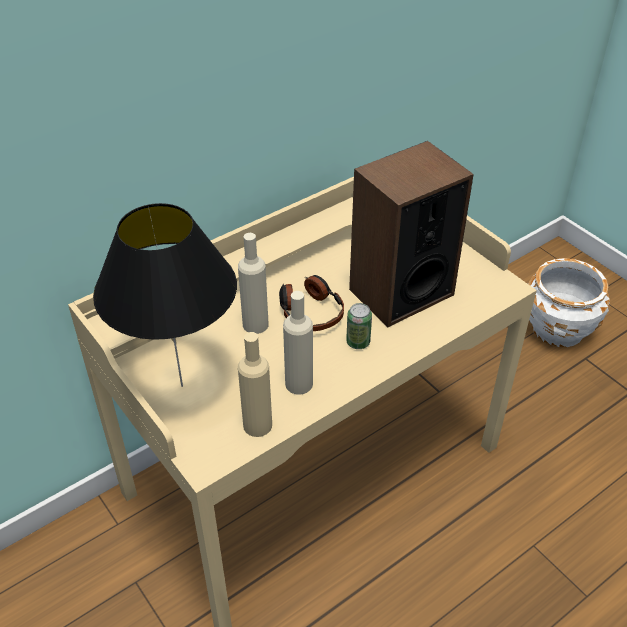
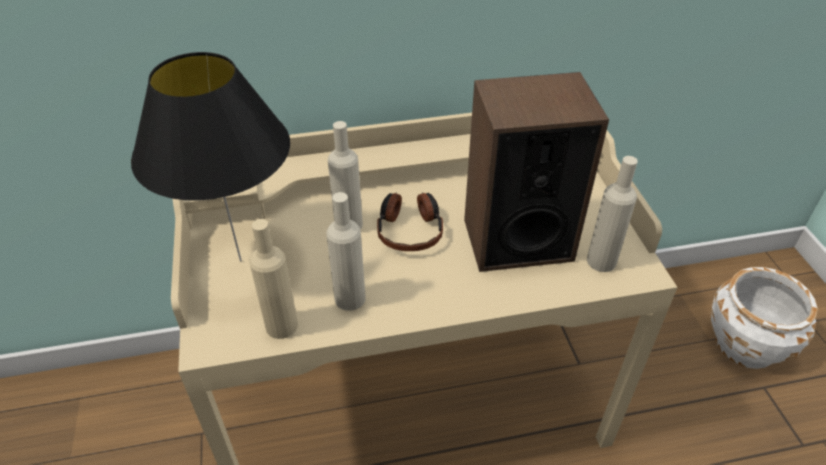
camera: 25 degrees right, 0 degrees up
can [346,303,372,349] -> none
none -> beige bottle [587,156,638,272]

